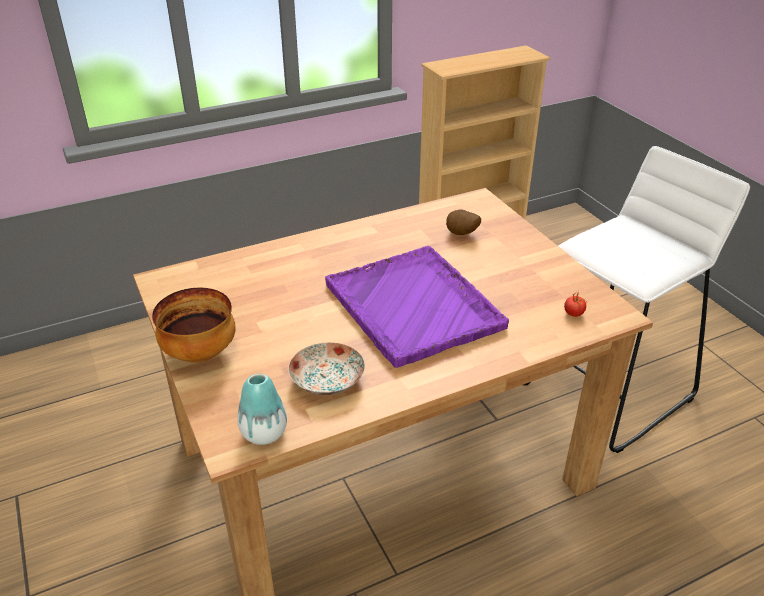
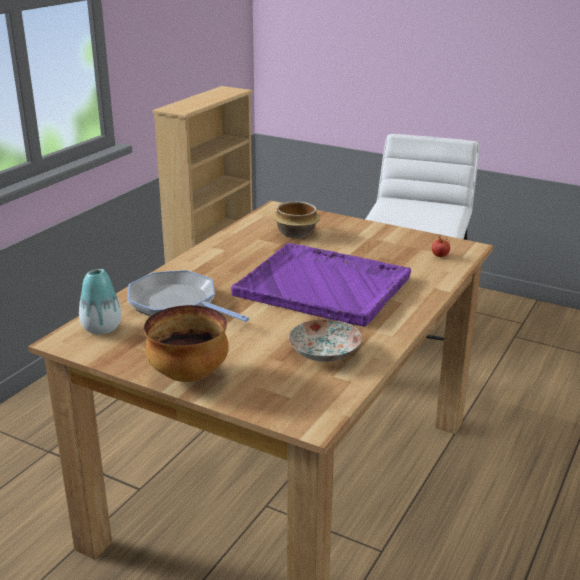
camera: 35 degrees left, 10 degrees down
vase [237,373,287,445] -> vase moved to [79,269,122,335]
potato [446,209,481,235] -> bowl [273,201,320,239]
none -> frying pan [128,270,249,322]

